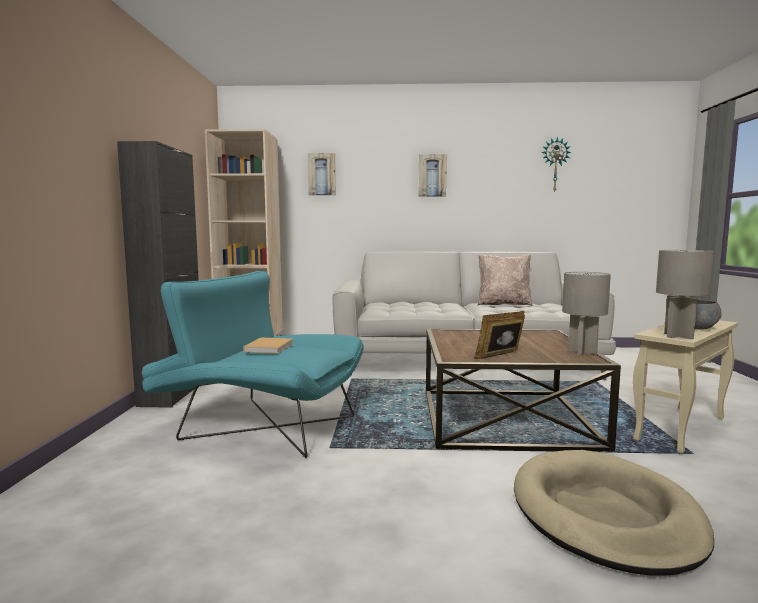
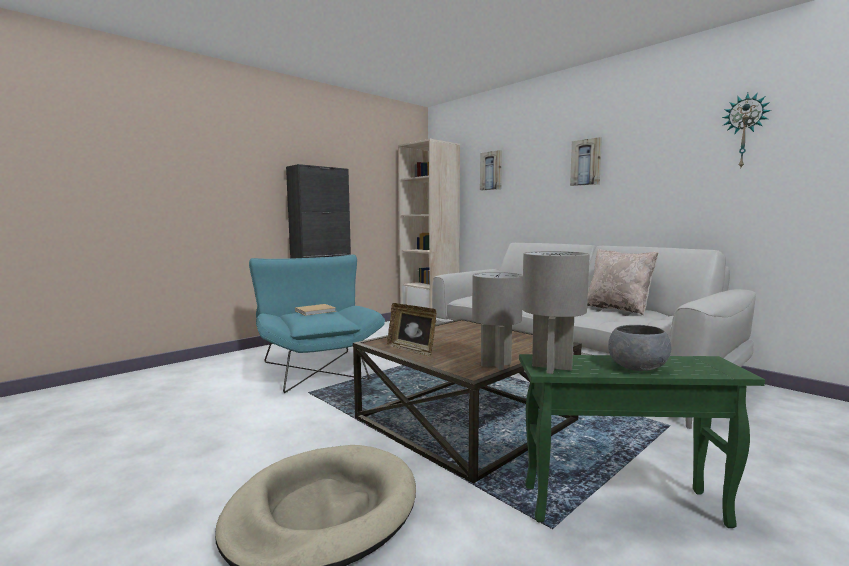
camera: 45 degrees right, 0 degrees up
picture frame [474,311,525,359] -> picture frame turned 150 degrees counterclockwise [387,303,436,357]
beige side table [633,321,738,454] -> green side table [519,354,765,528]

